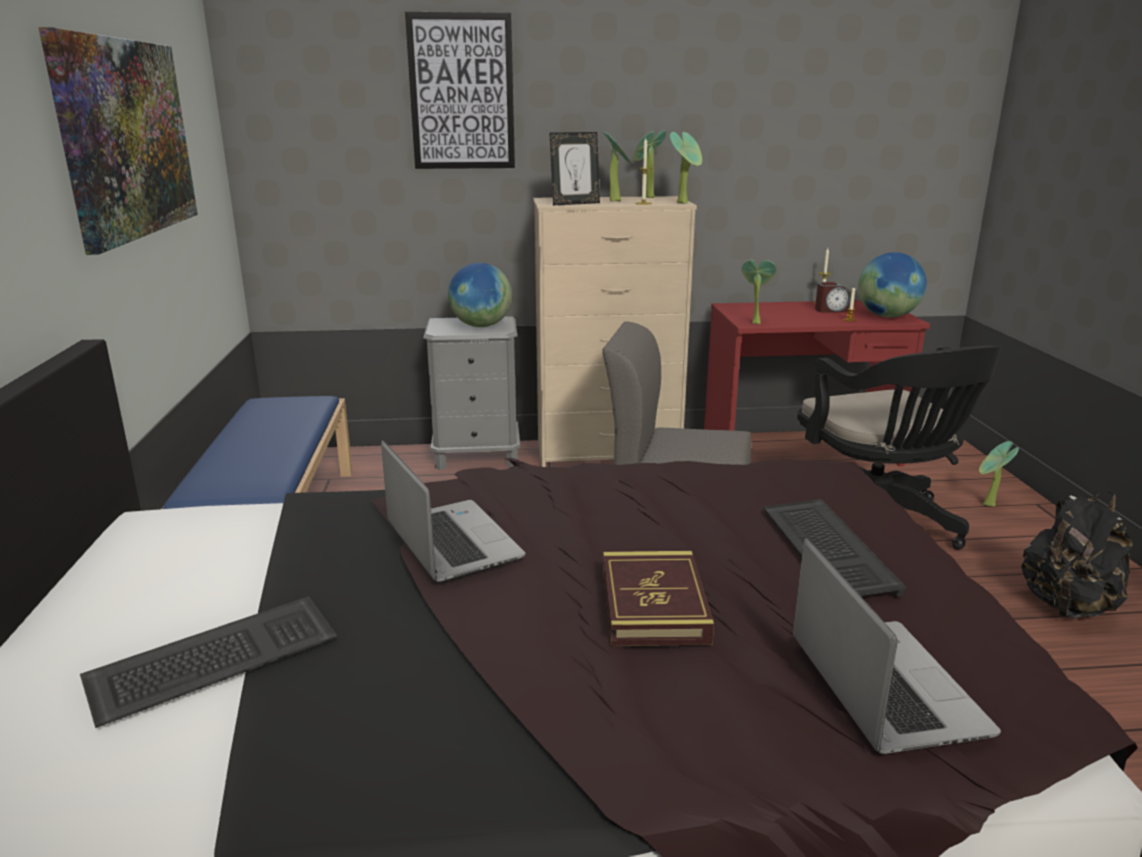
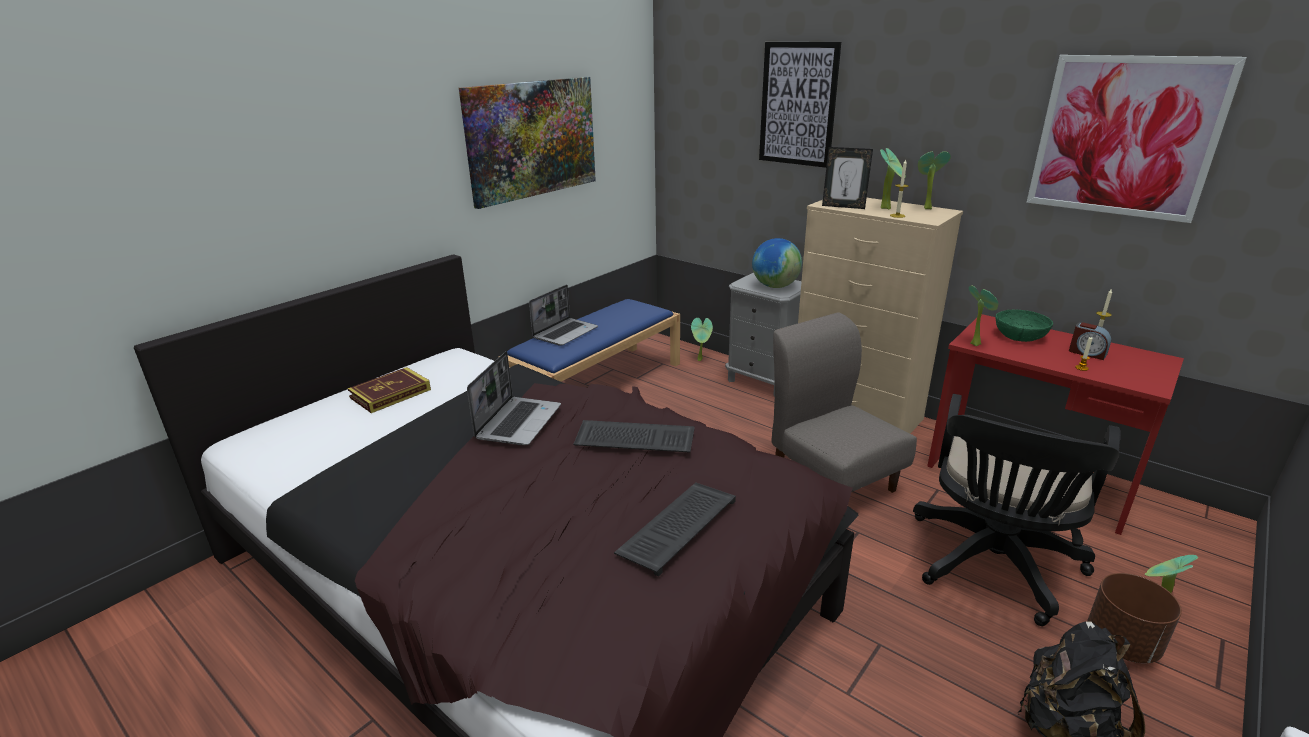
camera: 45 degrees right, 5 degrees up
keyboard [80,596,337,728] -> keyboard moved to [573,420,695,453]
book [603,551,714,646] -> book moved to [348,367,431,413]
potted plant [670,132,702,203] -> potted plant moved to [691,318,713,361]
laptop [793,538,1001,754] -> laptop moved to [529,285,598,346]
globe [858,252,927,317] -> none
none -> green bowl [995,310,1053,342]
none -> picture [1026,55,1247,223]
none -> brown planter [1087,573,1182,663]

